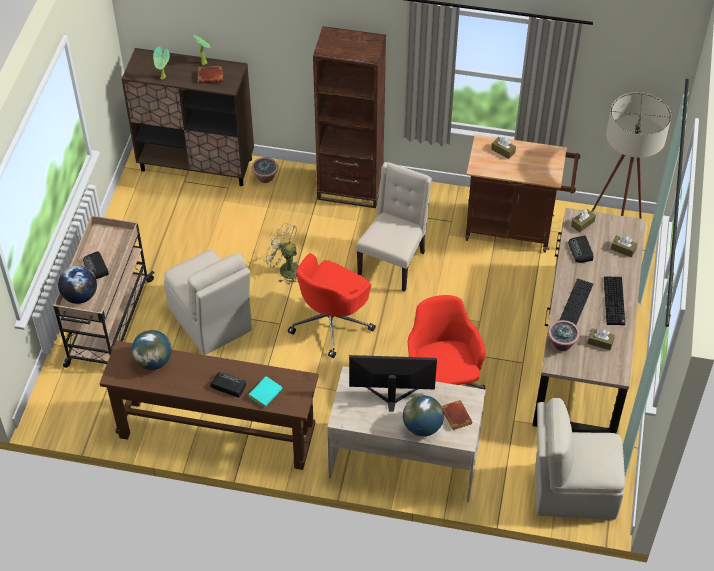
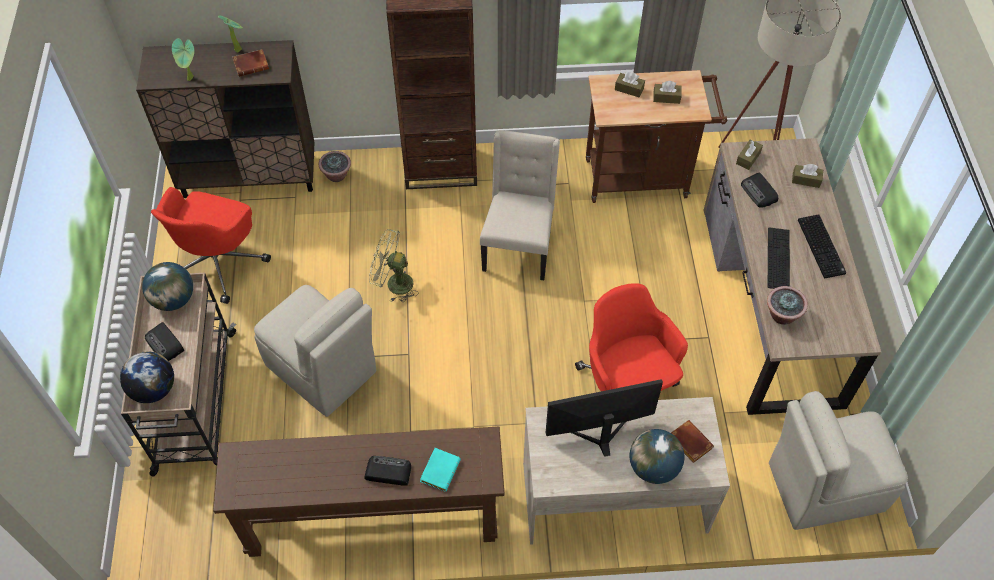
camera: 15 degrees left, 5 degrees up
globe [131,330,172,370] -> globe moved to [142,262,193,311]
red office chair [288,253,376,358] -> red office chair moved to [151,187,271,304]
brown tissue box [587,329,615,350] -> brown tissue box moved to [653,81,682,104]

